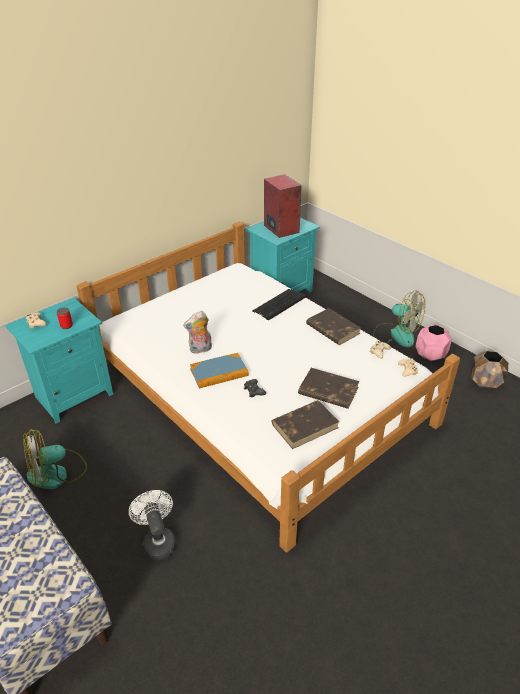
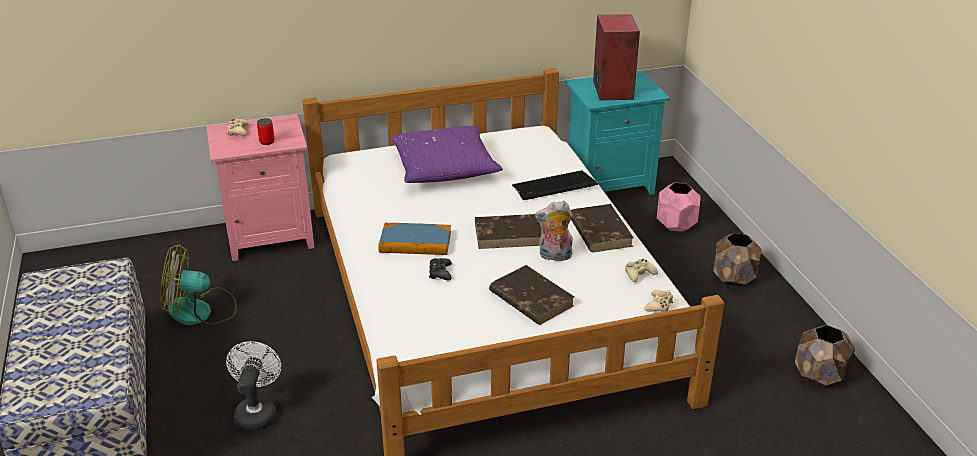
camera: 25 degrees right, 5 degrees down
turquoise nightstand [5,298,113,424] -> pink nightstand [206,114,315,261]
plush toy [183,311,212,354] -> plush toy moved to [535,201,573,261]
brown book [272,400,339,449] -> brown book moved to [475,214,541,249]
fan [373,291,425,347] -> brown planter [713,233,762,286]
pink planter [415,325,452,361] -> pink planter moved to [657,183,701,232]
none -> purple pillow [389,126,503,183]

